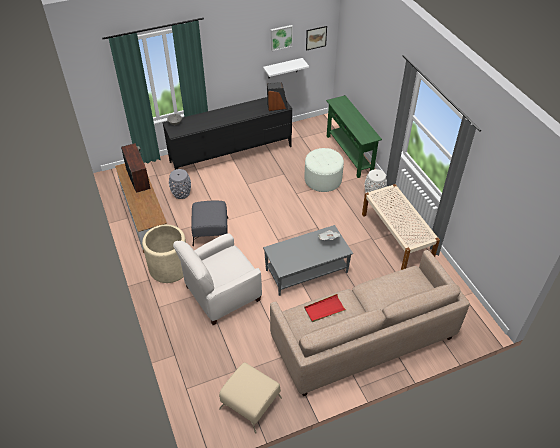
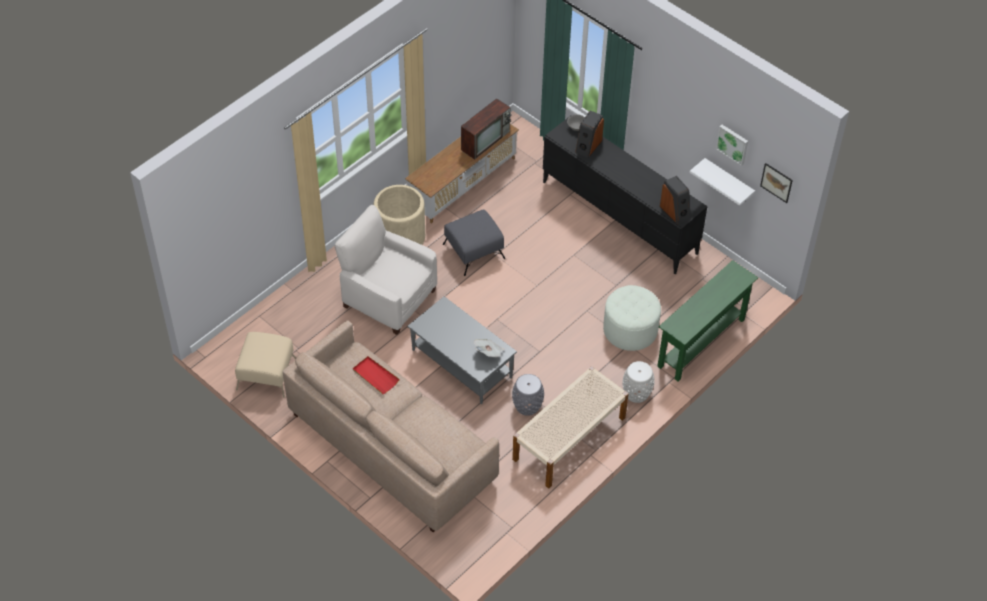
camera: 65 degrees right, 5 degrees up
grey stool [169,169,191,199] -> grey stool moved to [512,374,544,416]
none -> speaker [575,110,604,158]

